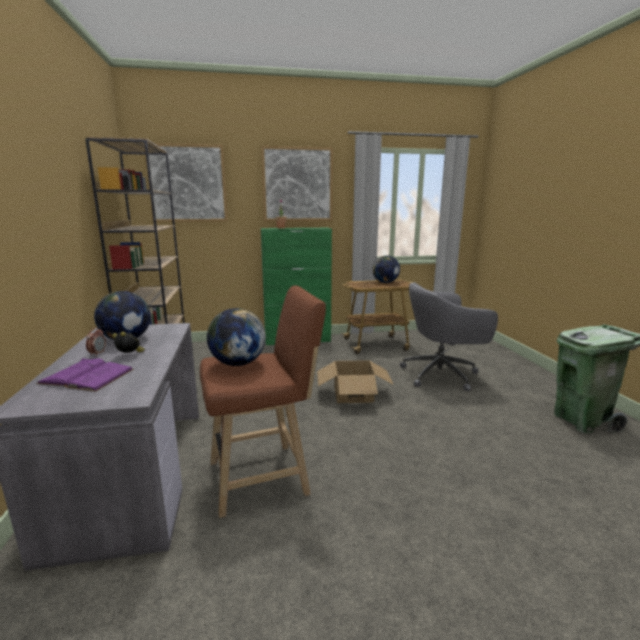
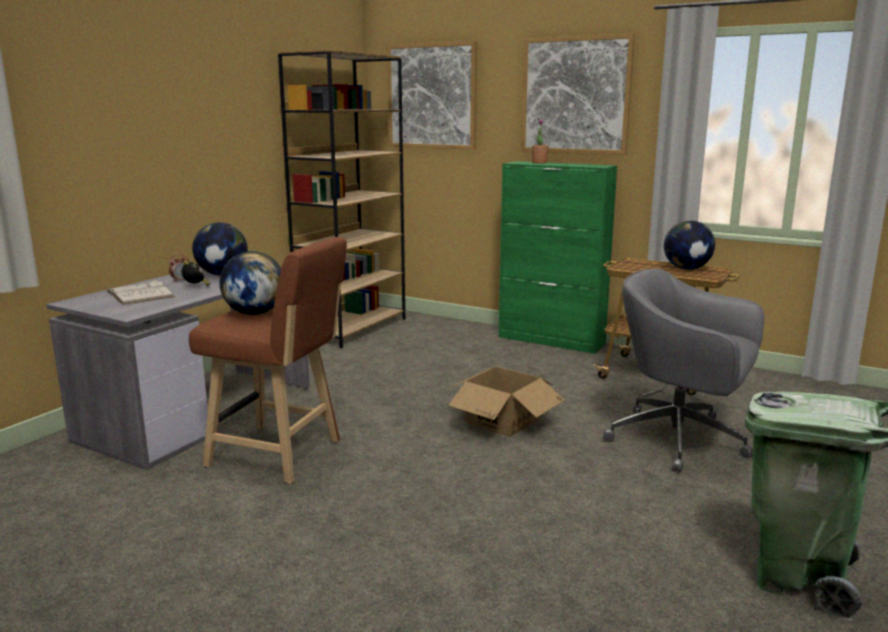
camera: 40 degrees right, 0 degrees up
purple book [36,358,134,392] -> white book [107,279,175,305]

